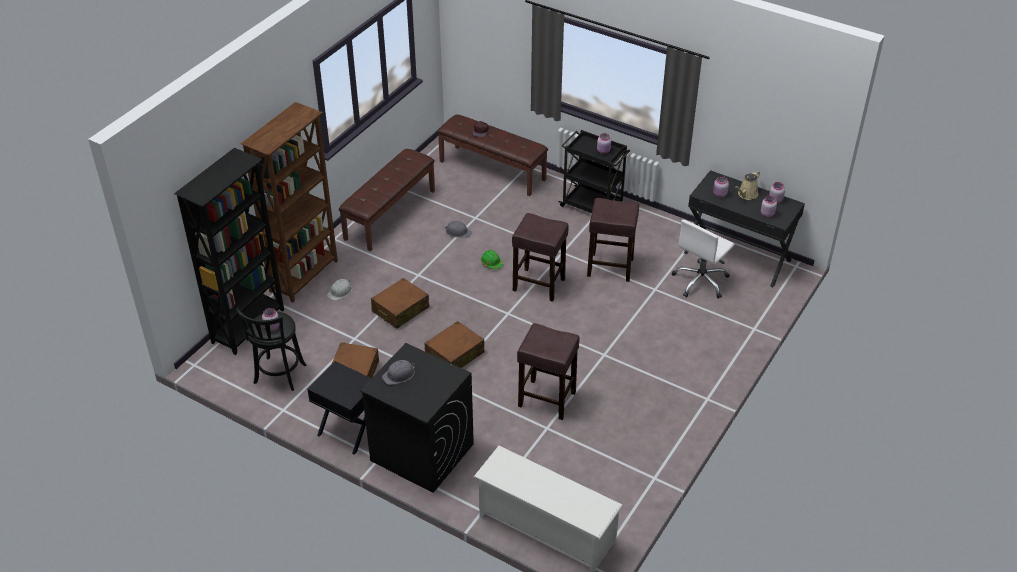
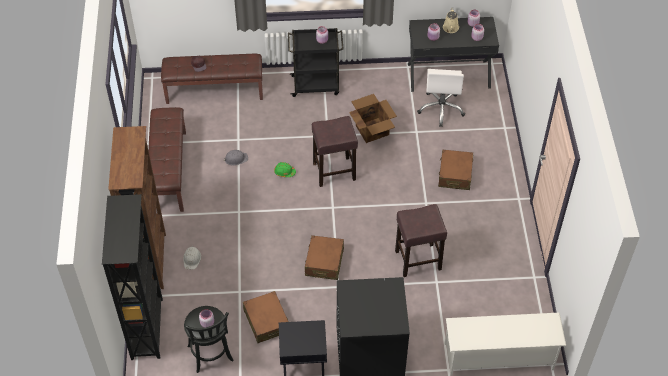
camera: 35 degrees left, 10 degrees up
brown suitcase [371,278,429,328] -> brown suitcase moved to [438,150,473,190]
grey hard hat [382,360,415,385] -> none
brown stool [587,198,639,282] -> cardboard box [349,94,397,143]

